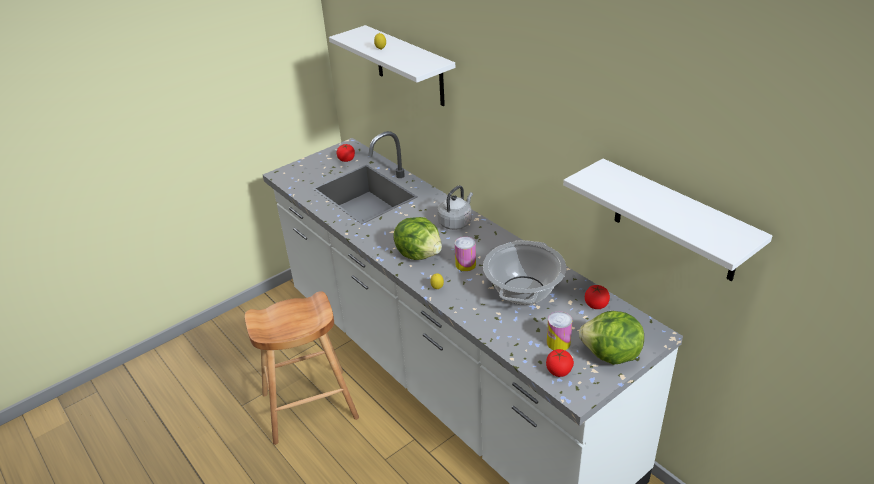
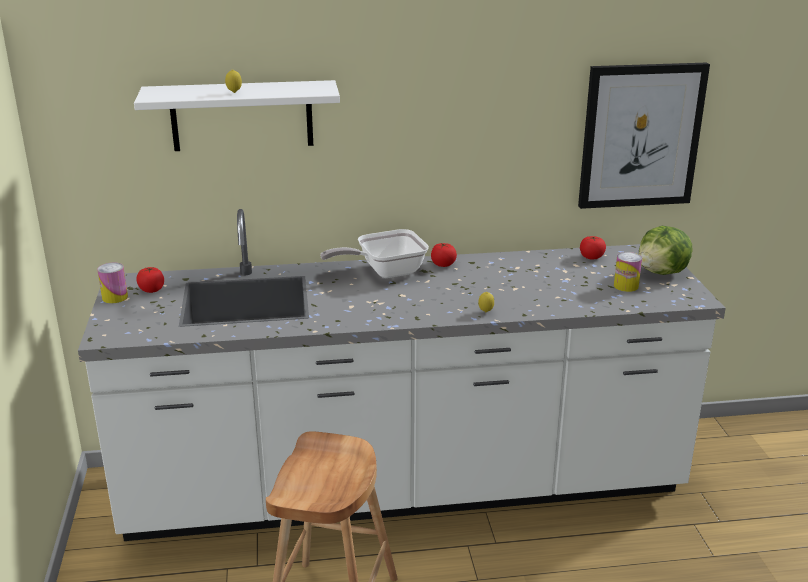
camera: 60 degrees left, 10 degrees down
lettuce [393,217,442,260] -> none
grey kettle [437,185,473,230] -> frying pan [320,229,429,278]
can [455,237,476,271] -> can moved to [97,262,128,303]
cooking pot [483,240,566,305] -> none
tomato [546,349,574,377] -> tomato moved to [431,243,457,267]
white shelf [563,158,772,281] -> picture [578,62,710,209]

